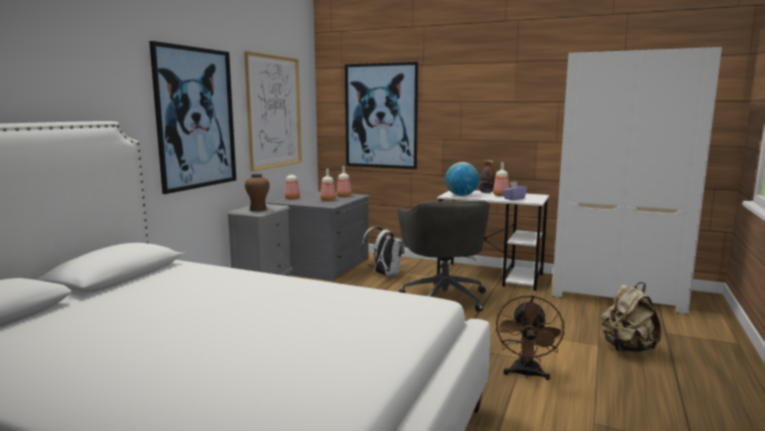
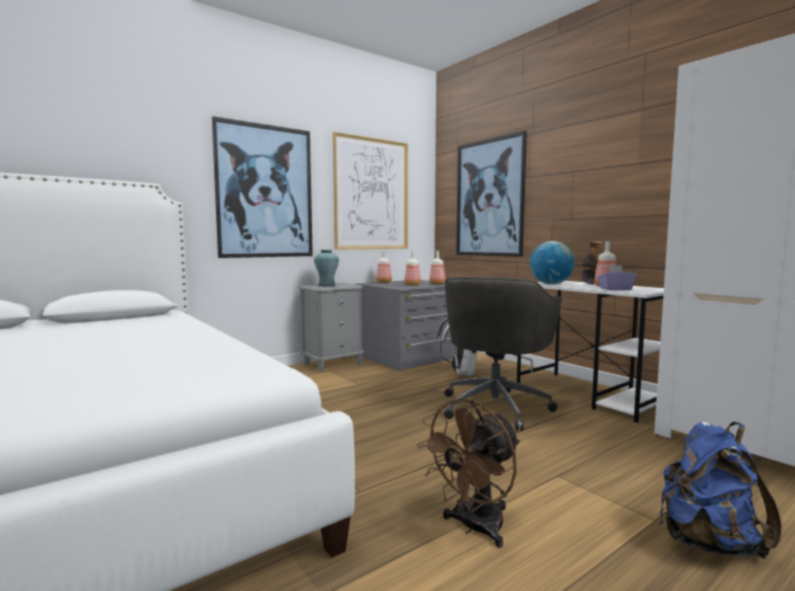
camera: 30 degrees right, 5 degrees down
brown vase [245,174,269,212] -> turquoise vase [314,250,339,287]
beige backpack [601,282,661,352] -> blue backpack [660,422,781,559]

